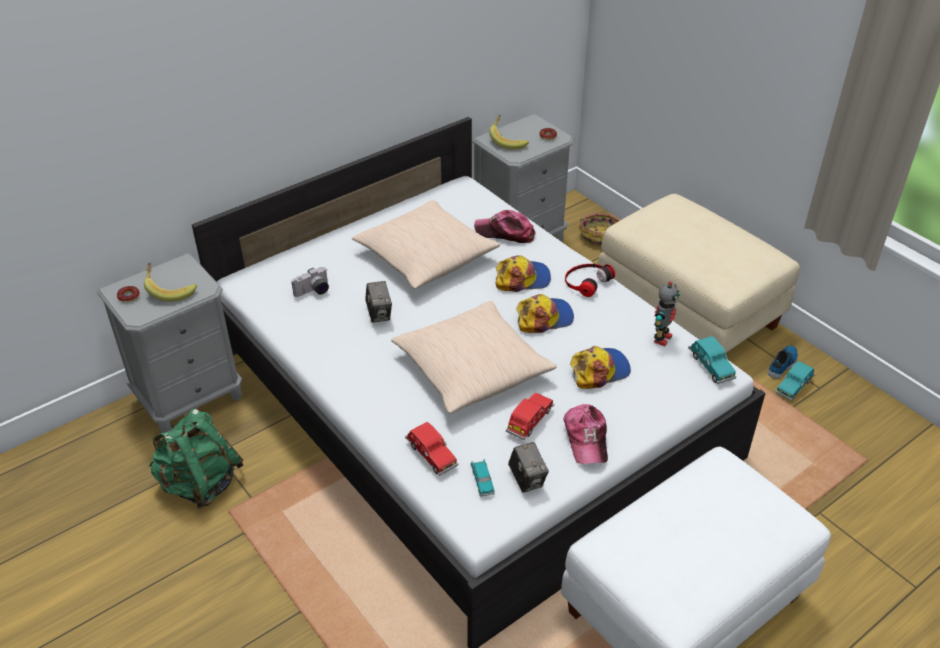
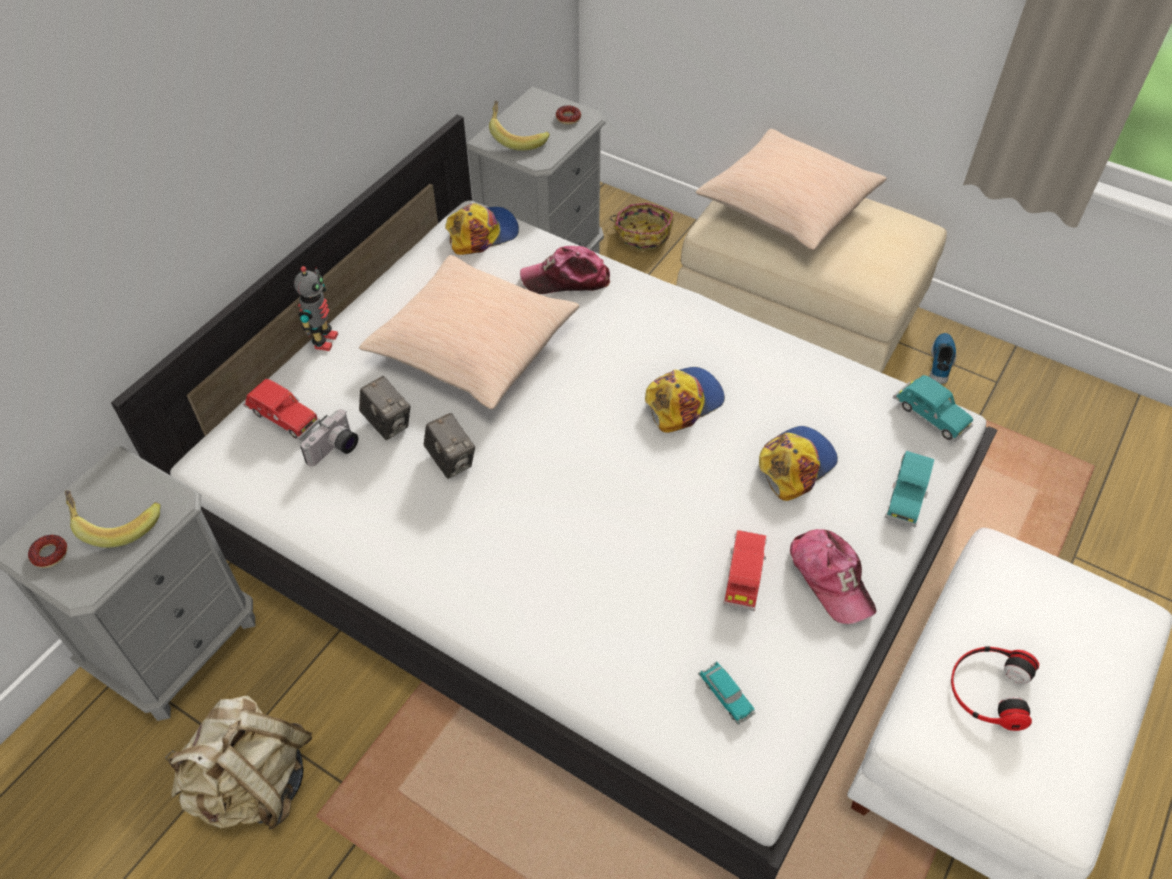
camera: 20 degrees left, 10 degrees up
green backpack [149,409,243,509] -> beige backpack [165,696,312,829]
beige pillow [391,301,557,414] -> beige pillow moved to [695,129,887,250]
red toy car [405,422,458,476] -> red toy car moved to [243,379,320,440]
cap [495,255,551,292] -> cap moved to [445,203,519,255]
camera [508,442,549,493] -> camera moved to [359,376,410,440]
headphones [565,263,615,297] -> headphones moved to [951,646,1039,731]
toy robot [654,281,680,346] -> toy robot moved to [294,266,338,351]
turquoise toy car [775,361,815,401] -> turquoise toy car moved to [884,451,934,528]

